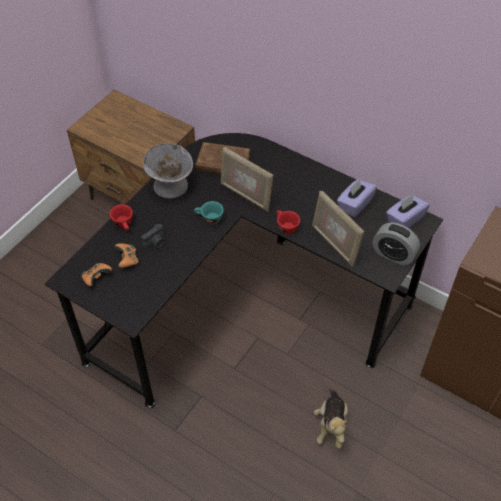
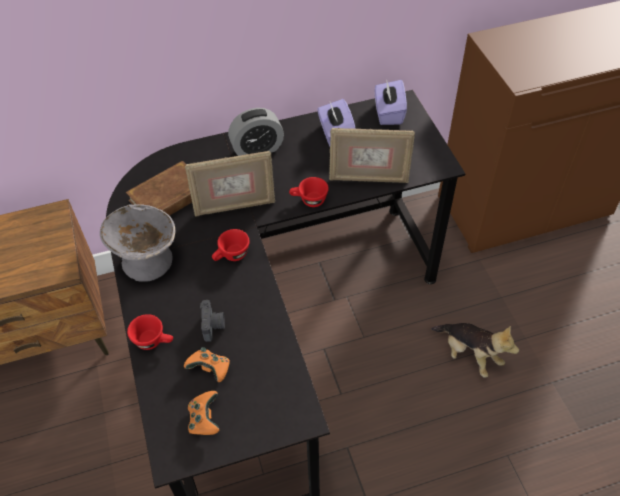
camera: 50 degrees left, 0 degrees up
turquoise cup [194,201,224,224] -> red cup [212,229,250,261]
alarm clock [373,223,420,266] -> alarm clock moved to [228,108,284,156]

